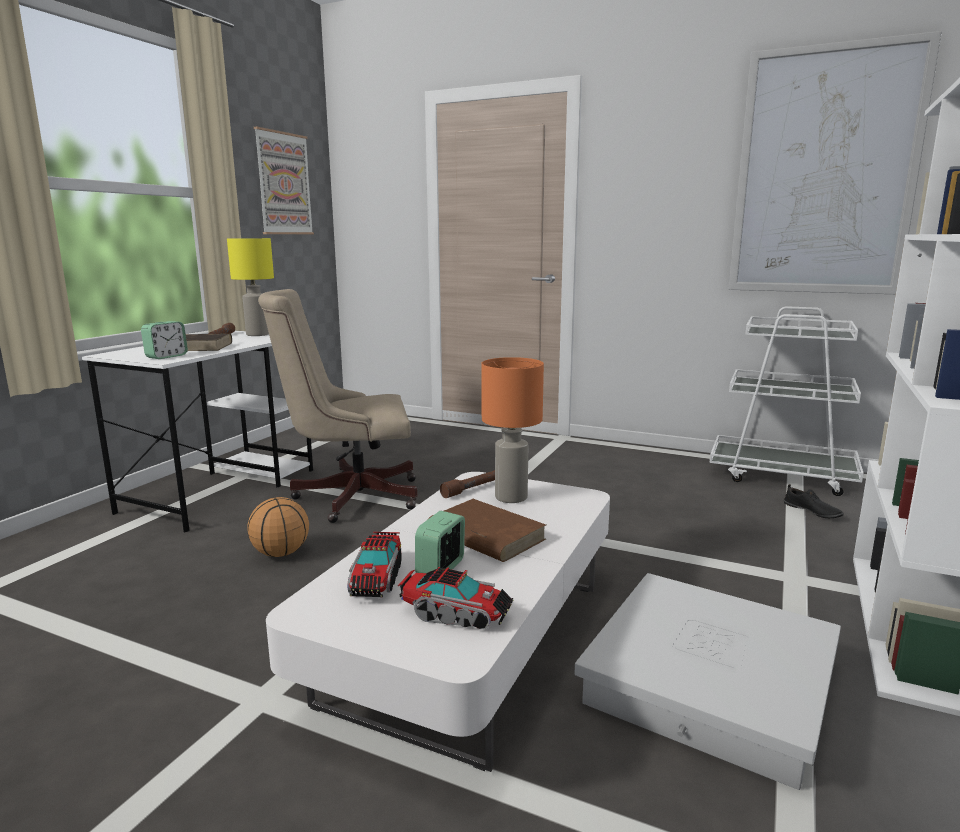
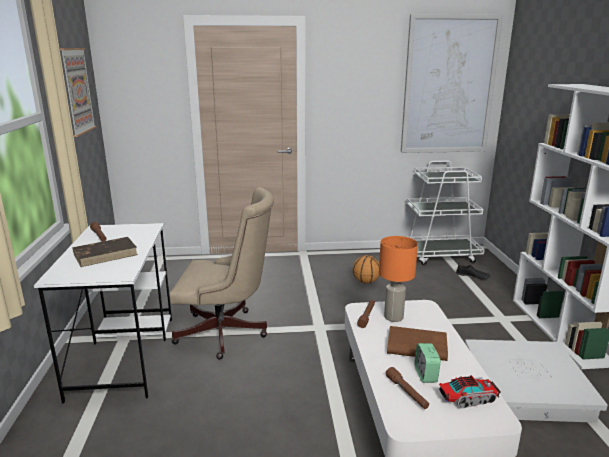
camera: 30 degrees left, 5 degrees up
alarm clock [141,321,188,359] -> none
yellow table lamp [227,238,274,336] -> none
basketball [247,497,309,557] -> basketball moved to [353,255,380,284]
beige office chair [258,289,418,523] -> beige office chair turned 135 degrees counterclockwise [169,187,274,360]
toy truck [347,532,402,597] -> brown flashlight [386,367,429,409]

